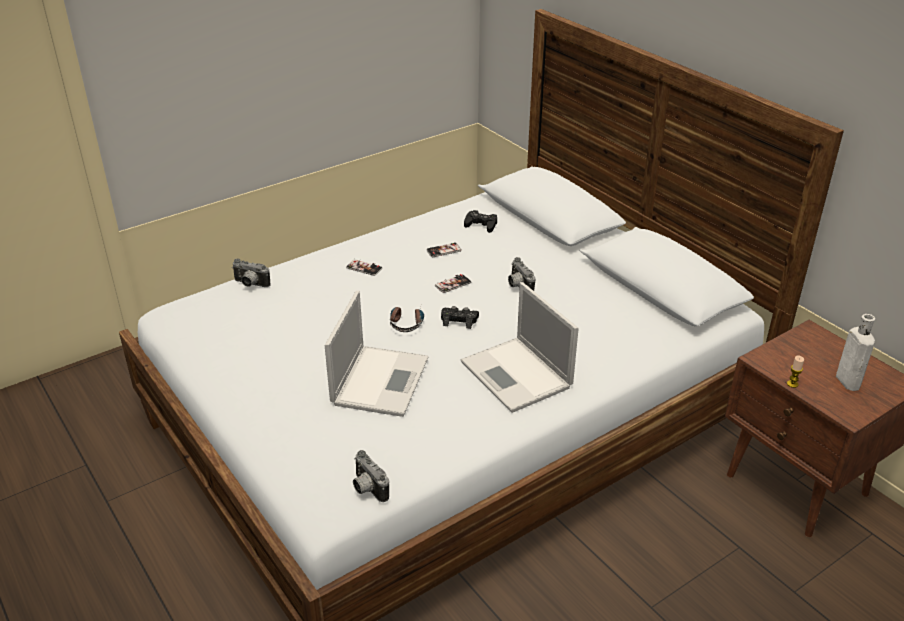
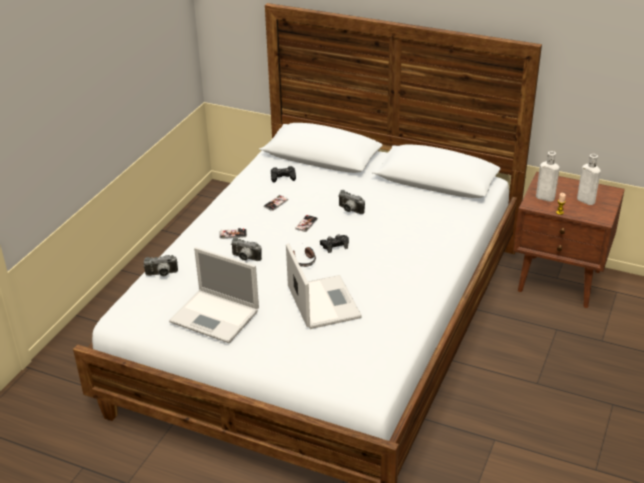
camera: 30 degrees left, 0 degrees up
camera [353,450,389,502] -> camera moved to [231,237,262,261]
laptop [461,282,579,413] -> laptop moved to [169,247,259,343]
none -> white bottle [536,151,560,202]

